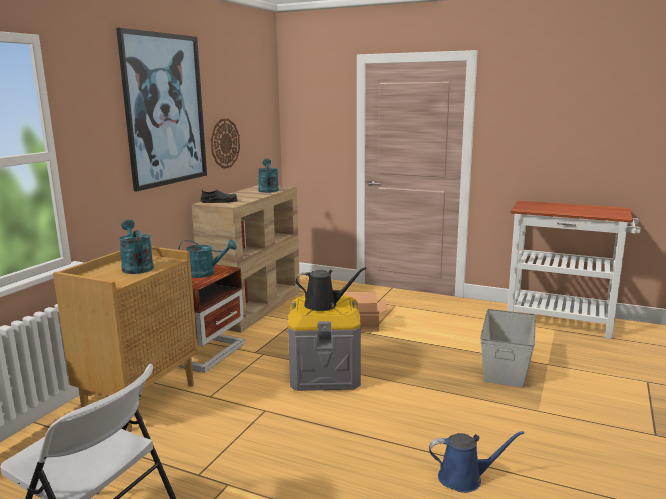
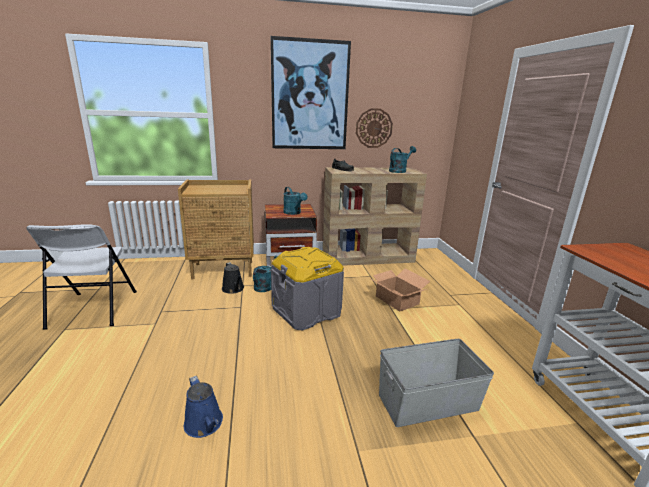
camera: 55 degrees right, 5 degrees up
turquoise watering can [119,220,154,274] -> turquoise watering can moved to [253,256,278,292]
black watering can [295,267,366,311] -> black watering can moved to [222,262,244,294]

